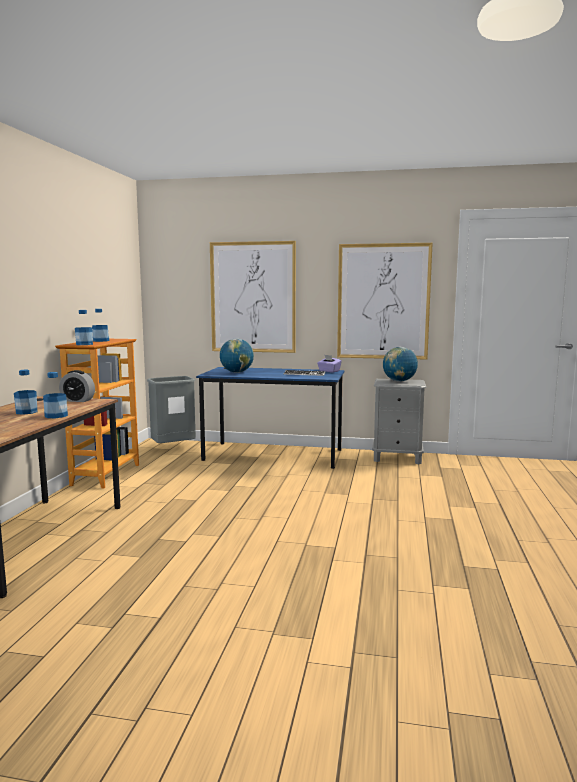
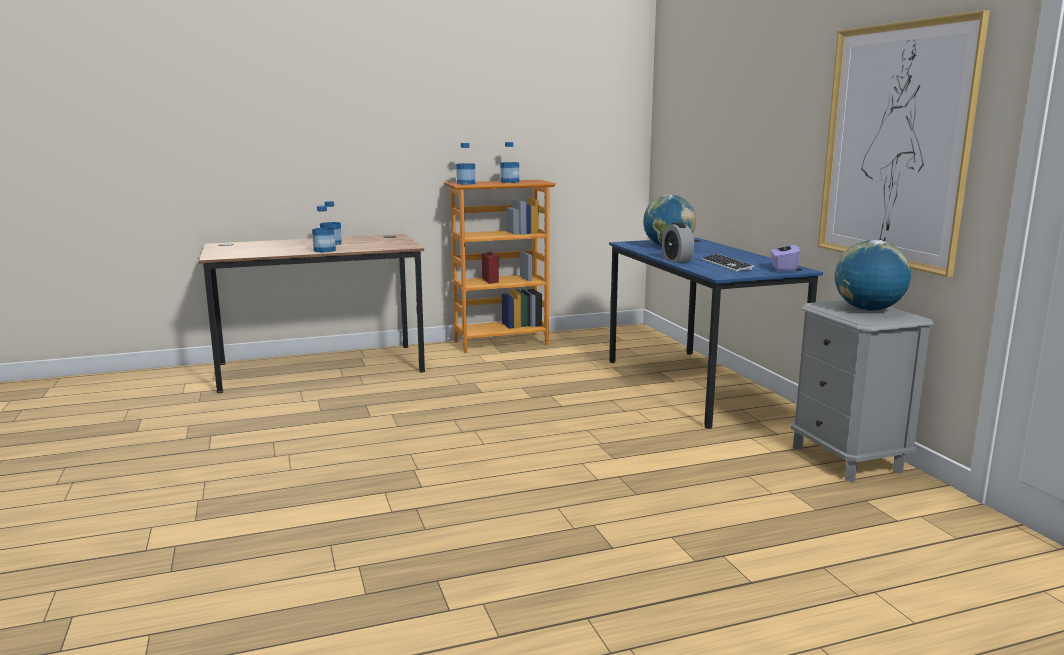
camera: 60 degrees right, 5 degrees up
alarm clock [59,370,95,402] -> alarm clock moved to [662,222,694,263]
grey trash can [147,376,196,443] -> none
picture [210,241,296,353] -> none

